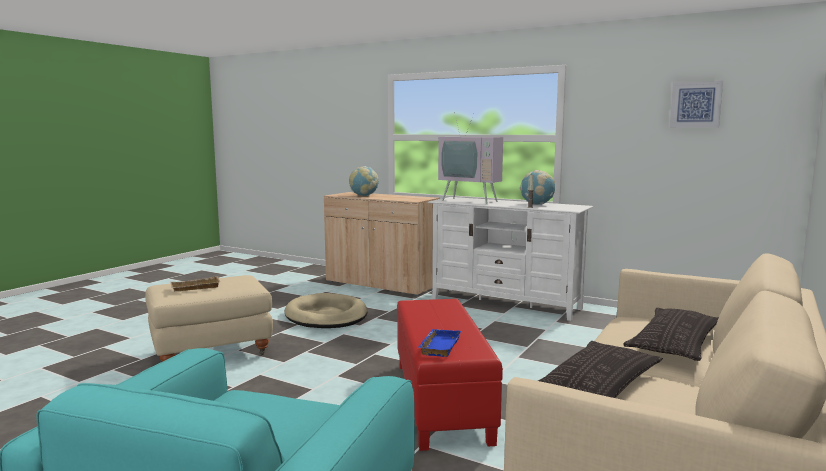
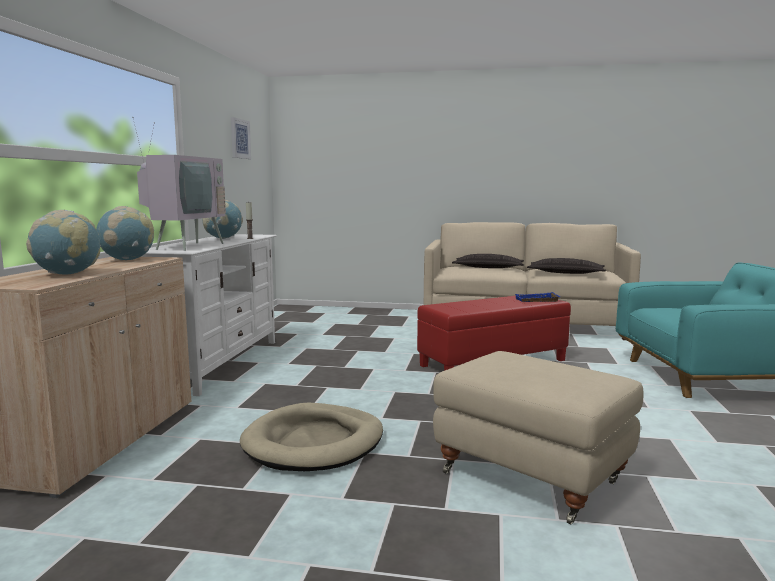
camera: 110 degrees left, 0 degrees up
beige tray [171,276,220,291] -> none
none -> globe [96,206,154,260]

